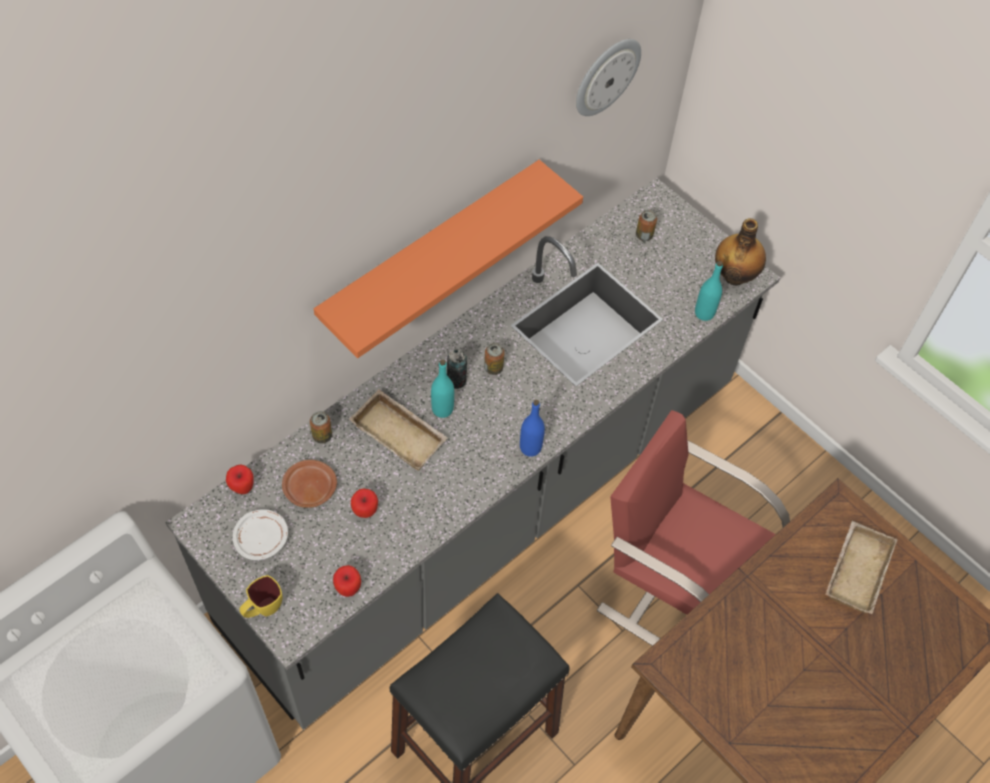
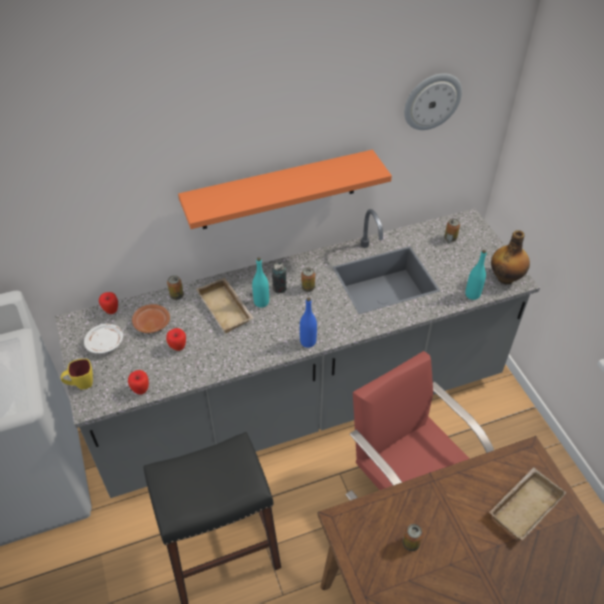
camera: 25 degrees right, 10 degrees down
none -> can [403,524,423,551]

